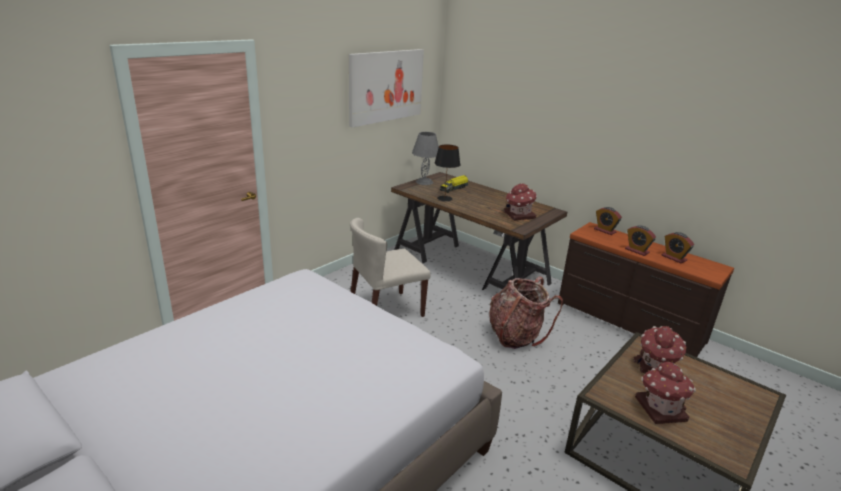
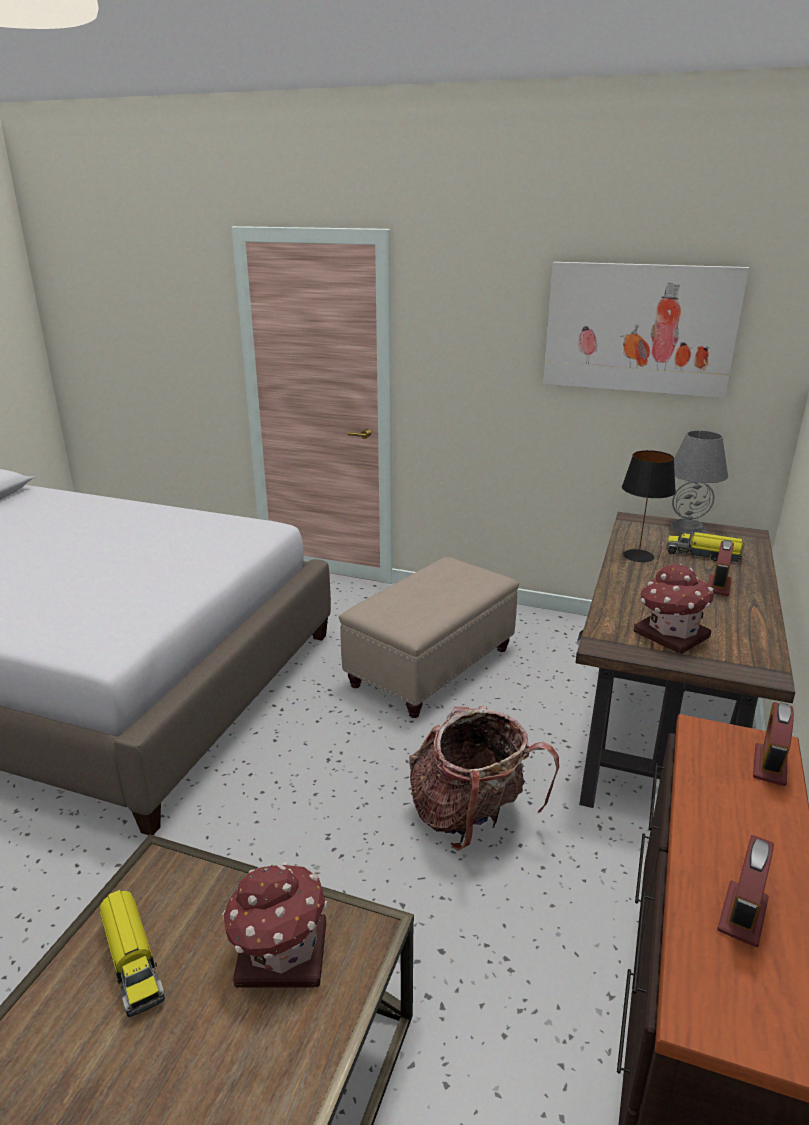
camera: 70 degrees right, 0 degrees up
beige chair [350,218,431,317] -> beige ottoman [339,557,519,718]
alarm clock [625,225,656,256] -> alarm clock moved to [708,540,734,596]
toy house [635,362,696,424] -> toy truck [100,890,165,1017]

